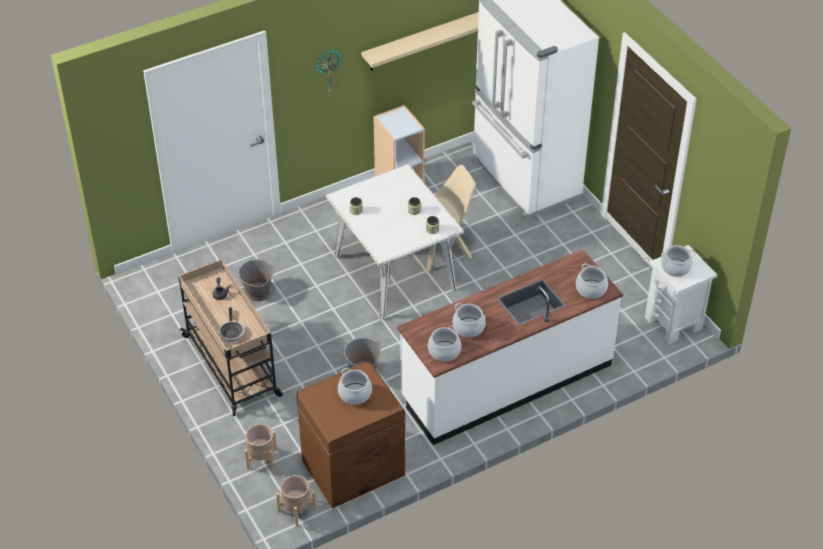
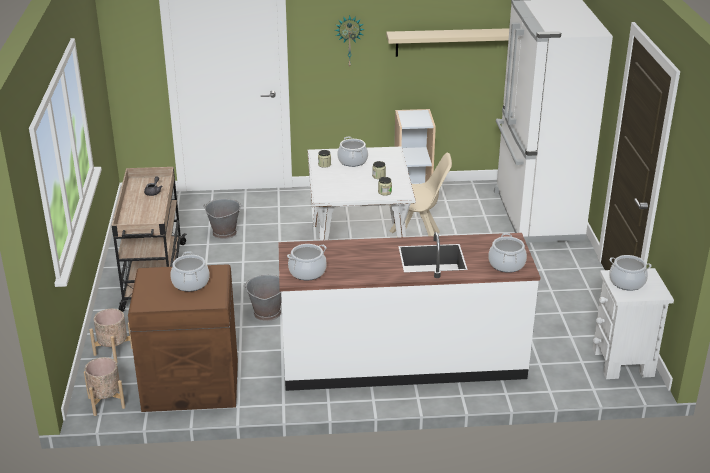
camera: 25 degrees right, 15 degrees down
frying pan [219,307,244,342] -> none
cooking pot [453,303,486,337] -> cooking pot moved to [337,137,368,167]

